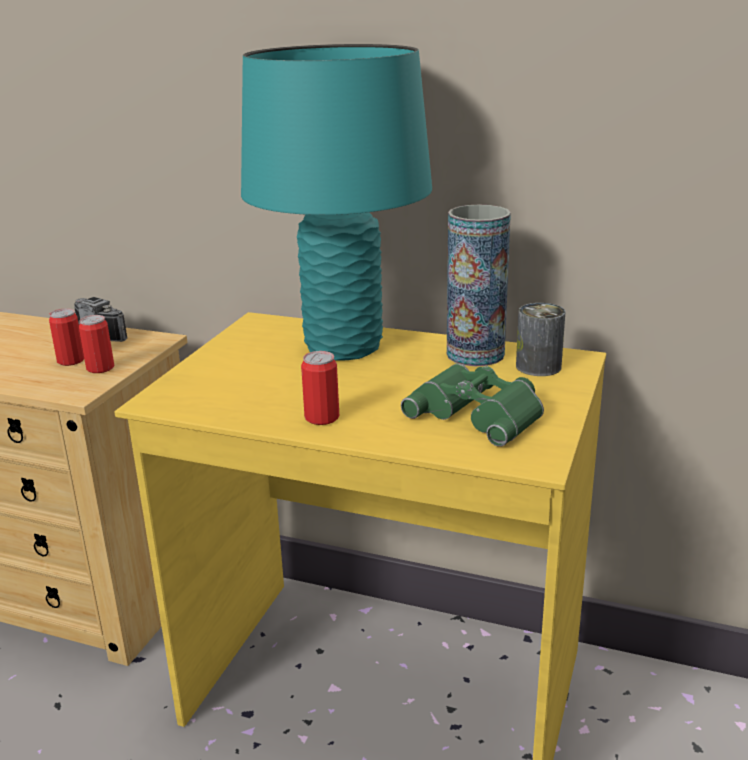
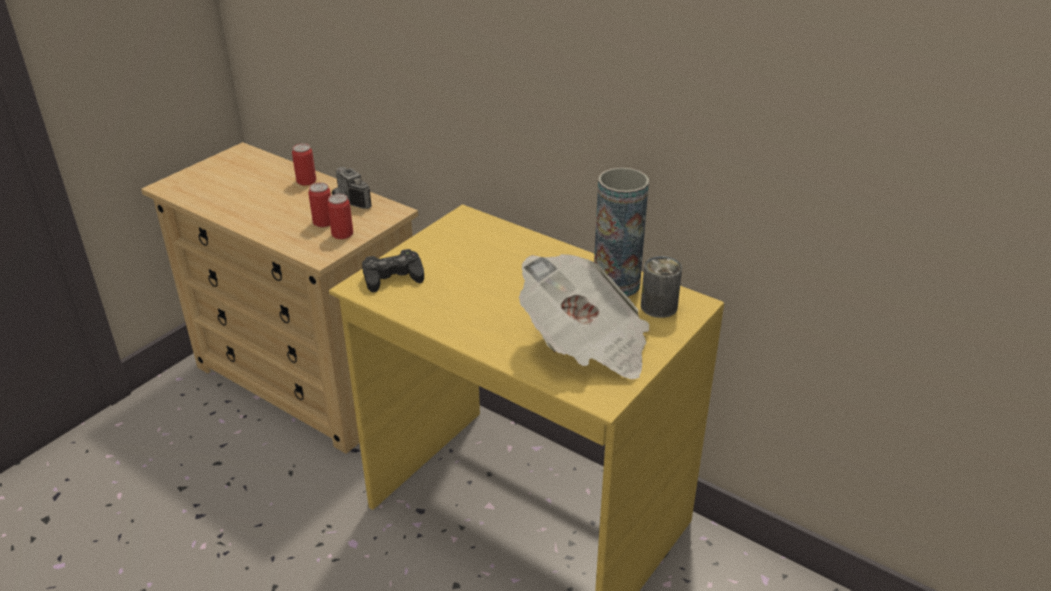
camera: 15 degrees right, 10 degrees up
turquoise table lamp [241,44,432,361] -> none
can [301,351,339,425] -> can moved to [292,144,316,186]
green binoculars [401,363,544,447] -> newspaper [519,254,650,379]
none -> black game controller [362,249,424,292]

